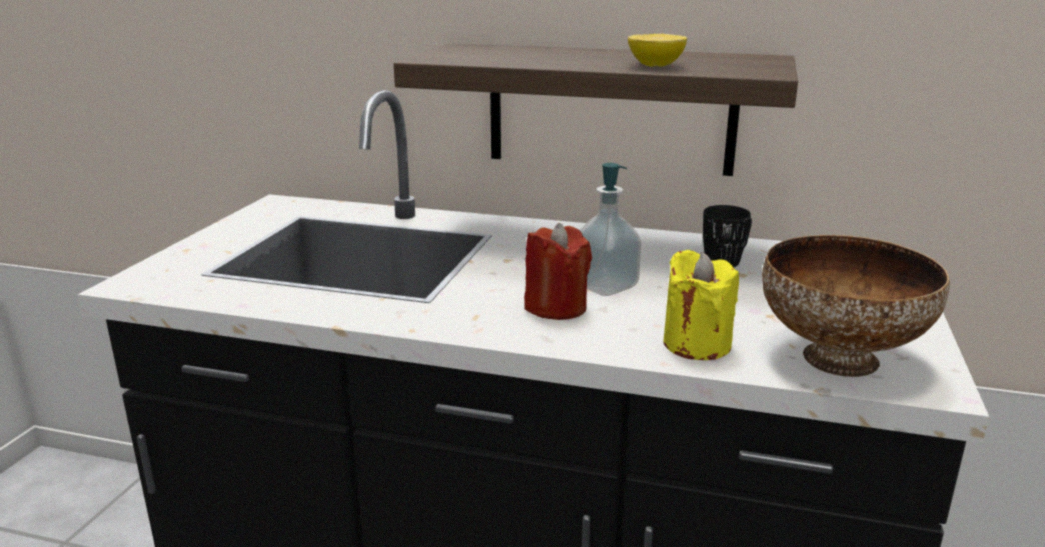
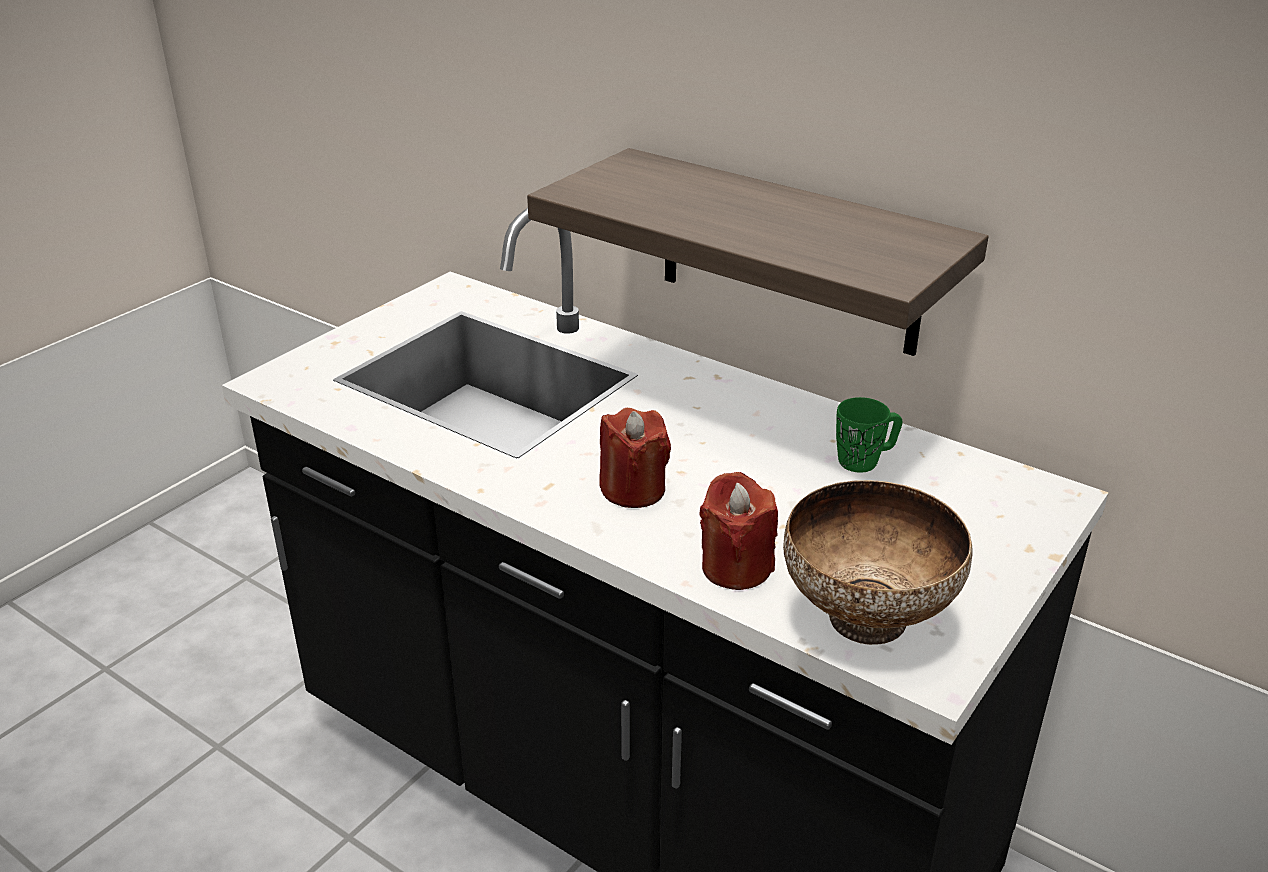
camera: 20 degrees right, 10 degrees up
soap dispenser [580,163,641,296] -> none
lemon [628,34,687,67] -> none
yellow candle [663,250,739,360] -> red candle [699,472,778,590]
black mug [703,205,752,268] -> green mug [836,397,902,473]

